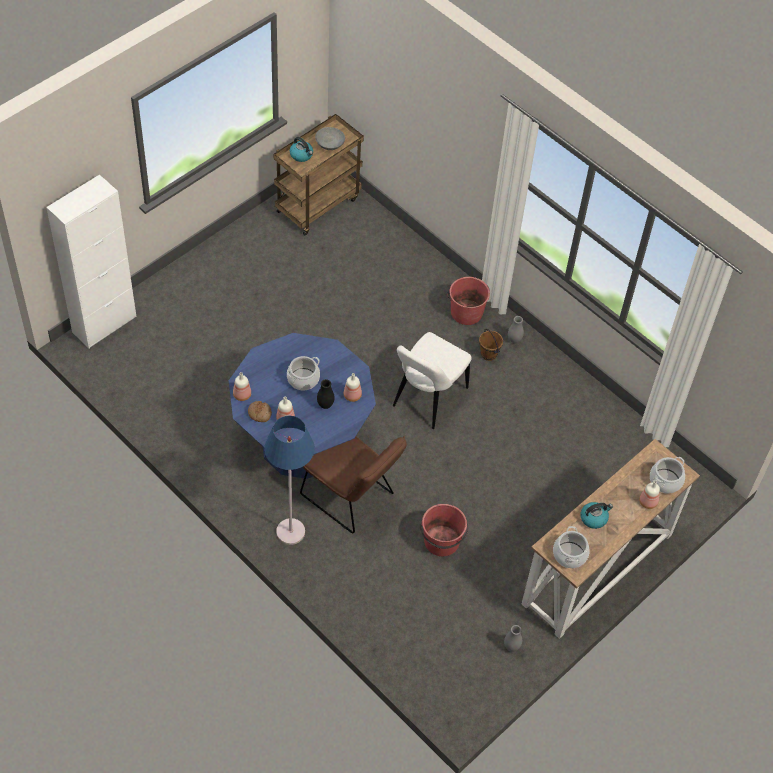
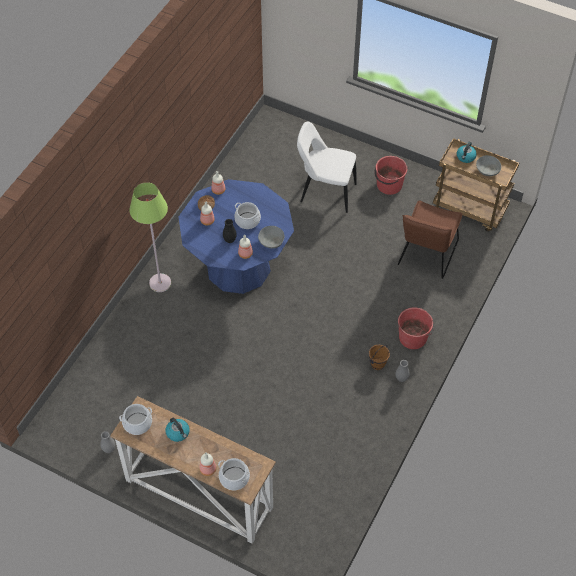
camera: 75 degrees right, 0 degrees up
white cabinet [46,175,137,349] -> none
blue floor lamp [264,416,315,545] -> green floor lamp [129,182,171,292]
brown chair [300,437,407,533] -> brown chair moved to [398,200,462,279]
white chair [393,332,471,429] -> white chair moved to [297,122,357,213]
red bucket [420,504,468,556] -> red bucket moved to [374,156,407,195]
none -> grey bowl [258,226,284,249]

